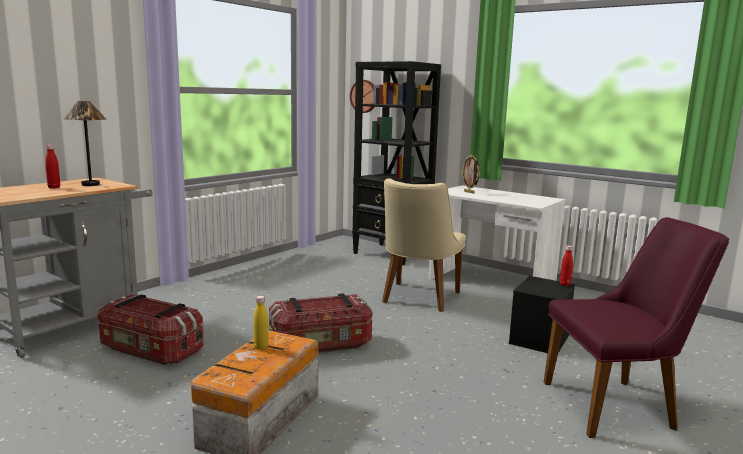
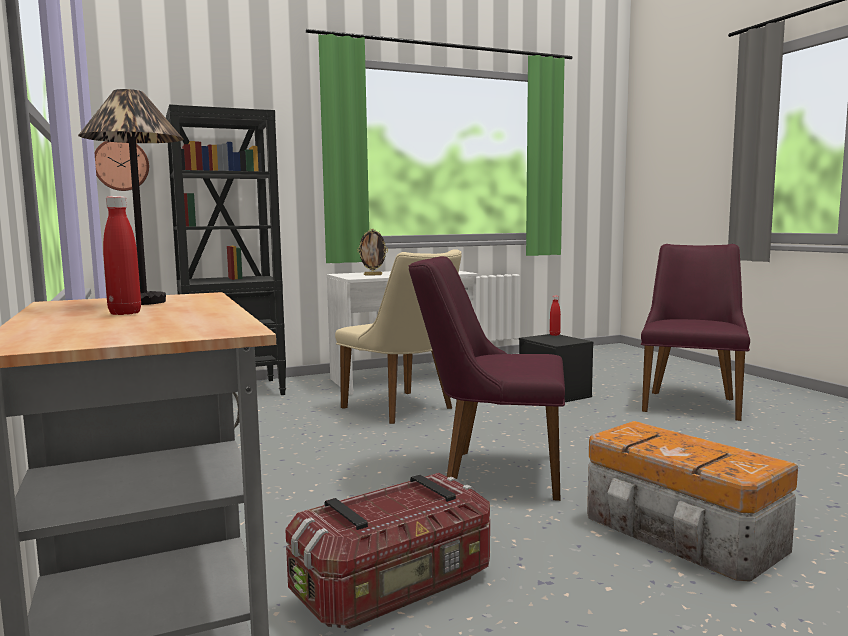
camera: 60 degrees left, 5 degrees down
yellow bottle [254,296,269,350] -> none
storage box [269,293,372,353] -> purple chair [409,256,565,501]

